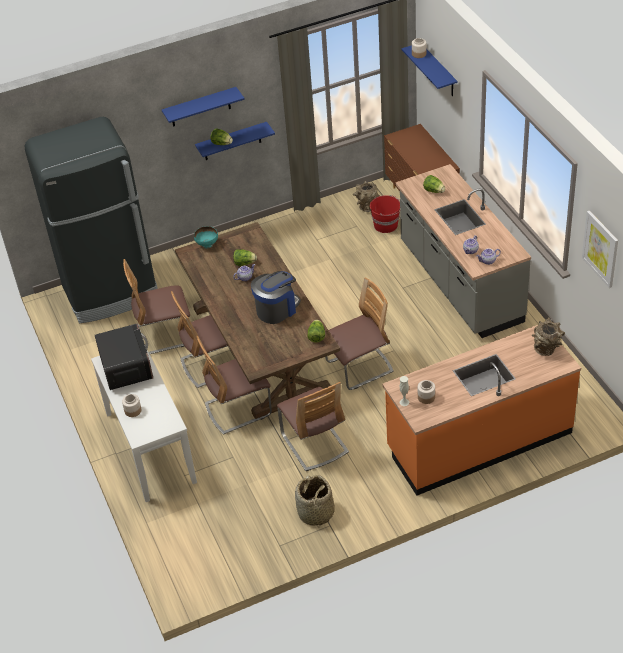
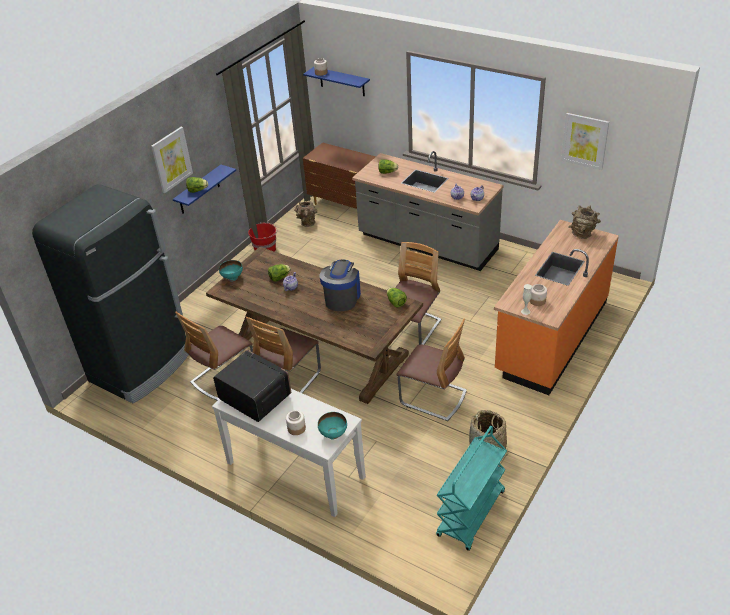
camera: 35 degrees left, 5 degrees down
blue shelf [162,87,245,127] -> picture [151,127,193,193]
chair [196,335,272,435] -> none
red bucket [370,195,400,233] -> red bucket moved to [248,222,277,252]
none -> turquoise bowl [318,412,347,440]
none -> turquoise cart [436,426,507,551]

